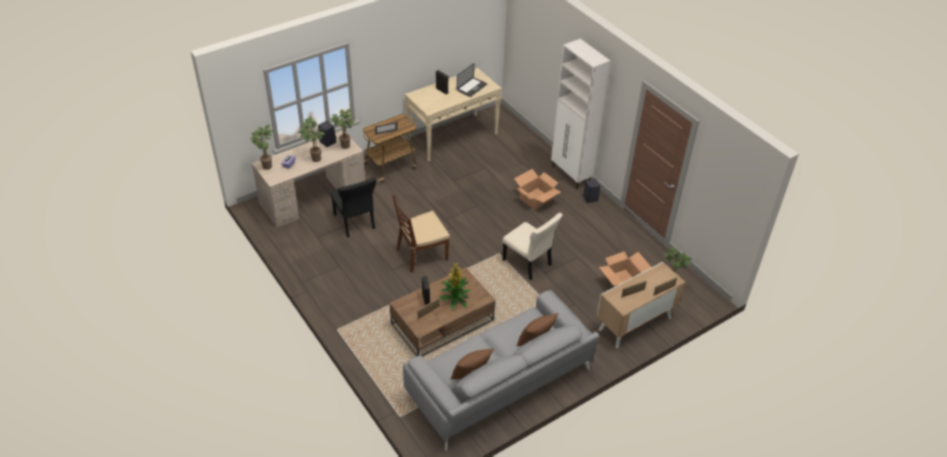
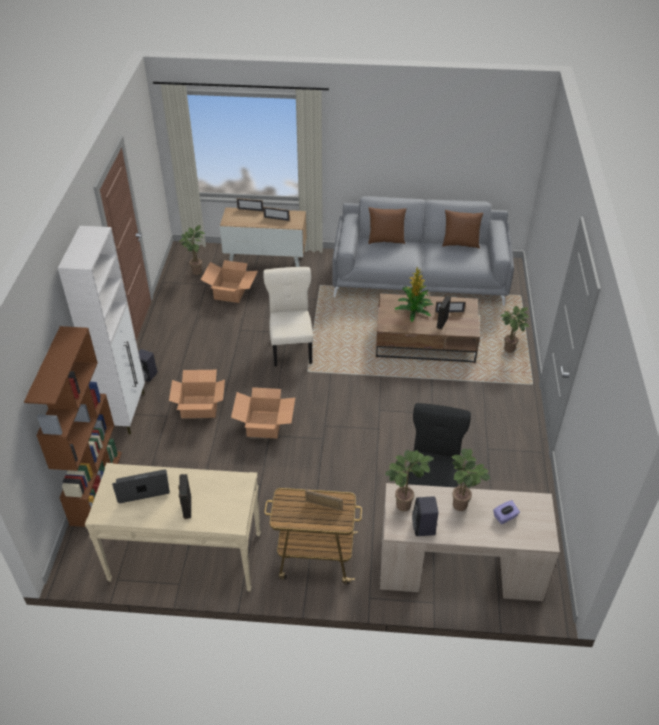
camera: 140 degrees left, 0 degrees up
potted plant [250,124,274,170] -> potted plant moved to [500,306,529,353]
brown chair [392,194,450,273] -> none
none -> brown bookcase [24,326,122,527]
none -> cardboard box [231,387,295,439]

